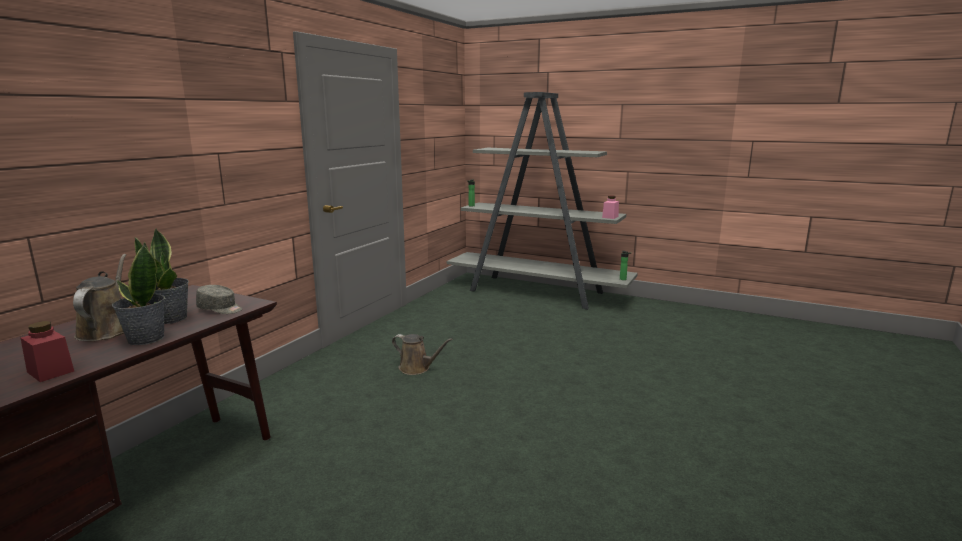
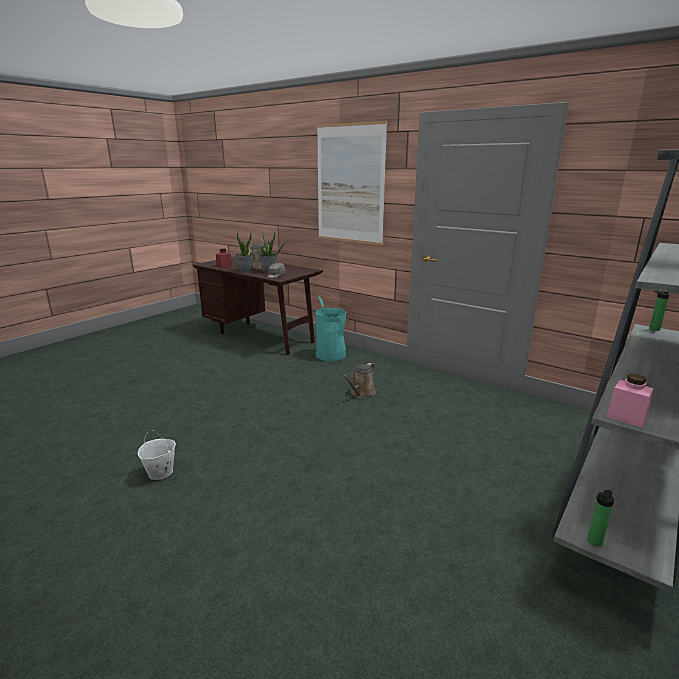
camera: 100 degrees right, 5 degrees up
none -> white bucket [138,430,176,480]
none -> turquoise trash can [315,296,346,361]
none -> picture [317,121,387,245]

